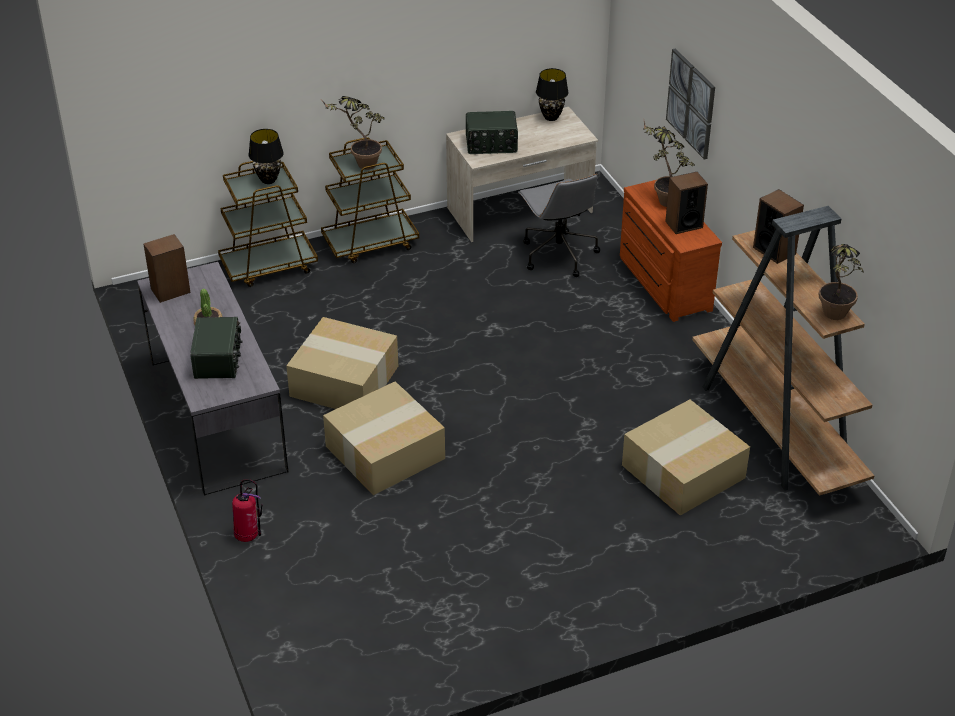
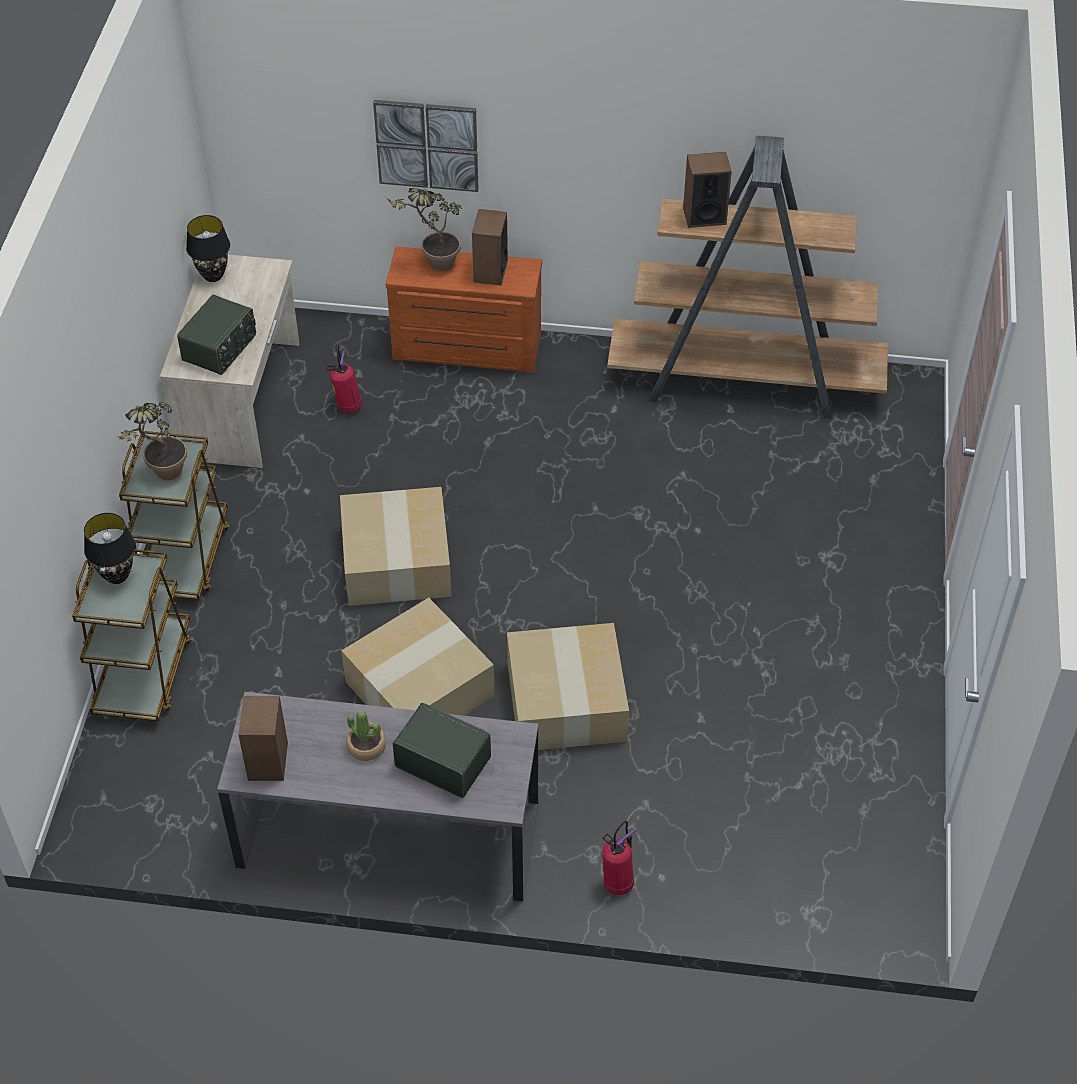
camera: 60 degrees left, 10 degrees up
grey office chair [518,174,600,277] -> fire extinguisher [326,344,362,413]
cardboard box [622,399,750,516] -> cardboard box moved to [340,487,452,606]
potted plant [819,244,864,320] -> none

